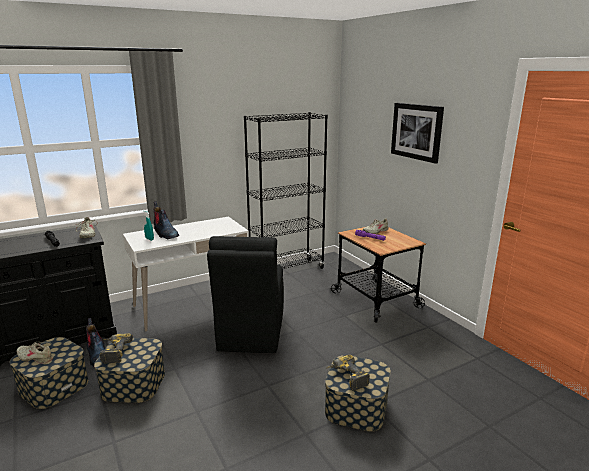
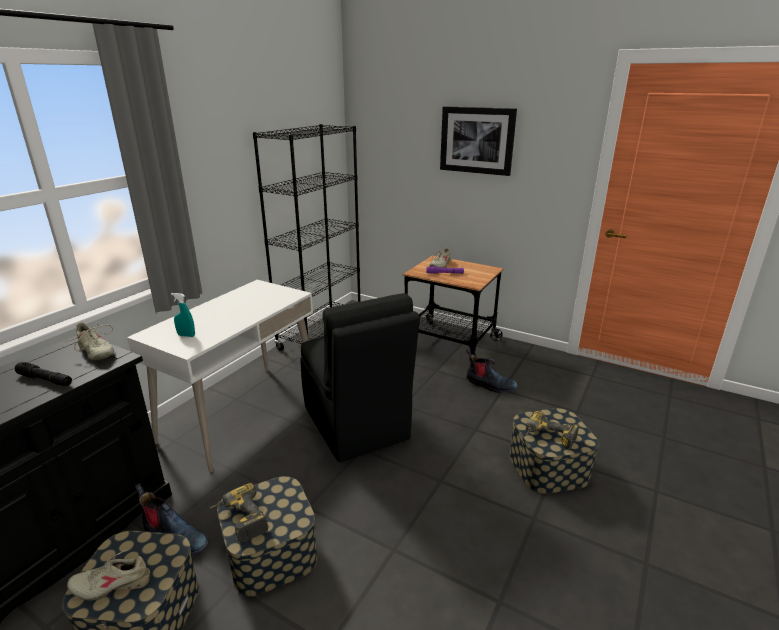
camera: 30 degrees left, 5 degrees up
boot [153,201,179,239] -> boot moved to [466,349,518,393]

